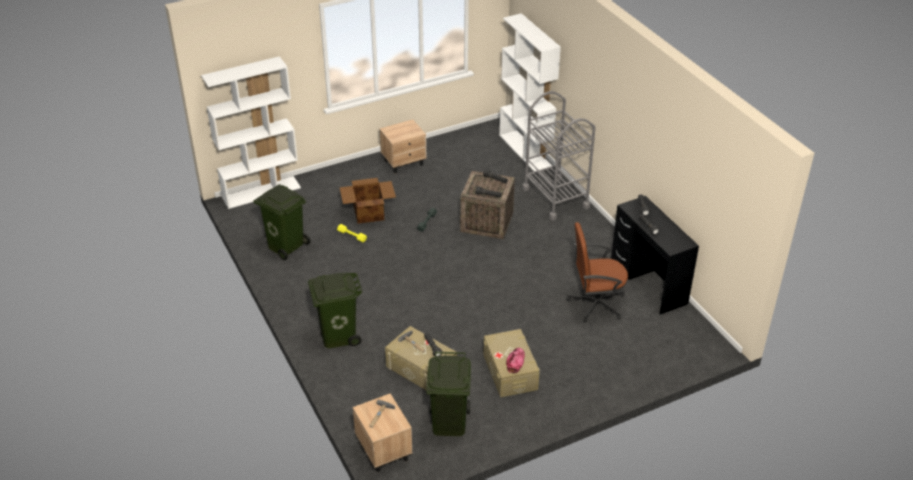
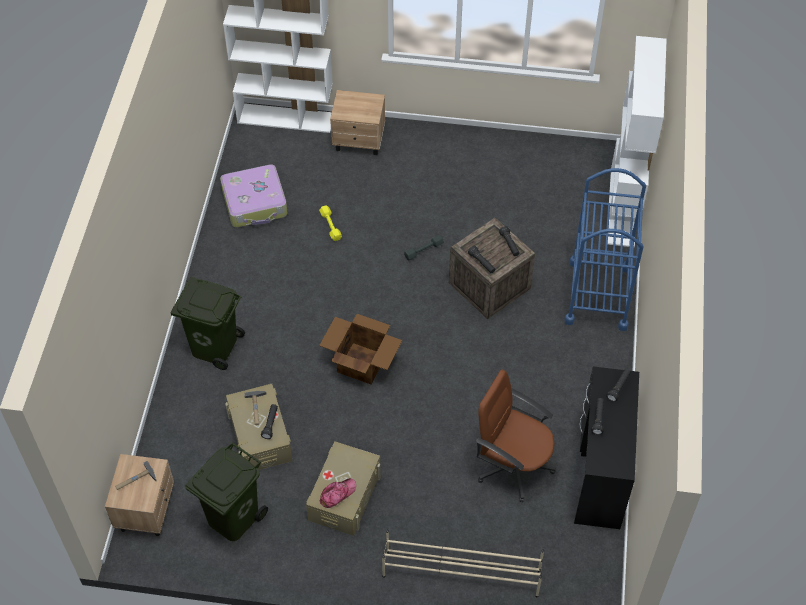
camera: 35 degrees right, 15 degrees up
green trash can [254,184,311,260] -> suitcase [220,164,288,228]
cardboard box [339,178,396,224] -> cardboard box moved to [319,314,402,385]
beige nightstand [380,120,427,173] -> beige nightstand moved to [330,90,385,155]
grey cart [522,91,596,220] -> blue cart [564,168,646,331]
none -> beige shoe rack [382,530,544,597]

